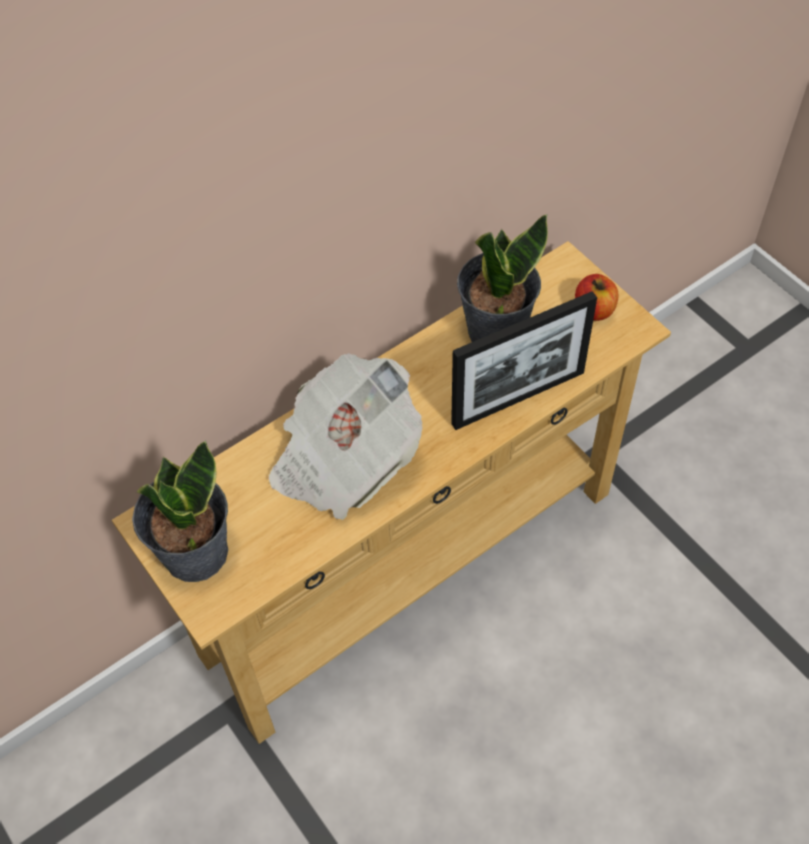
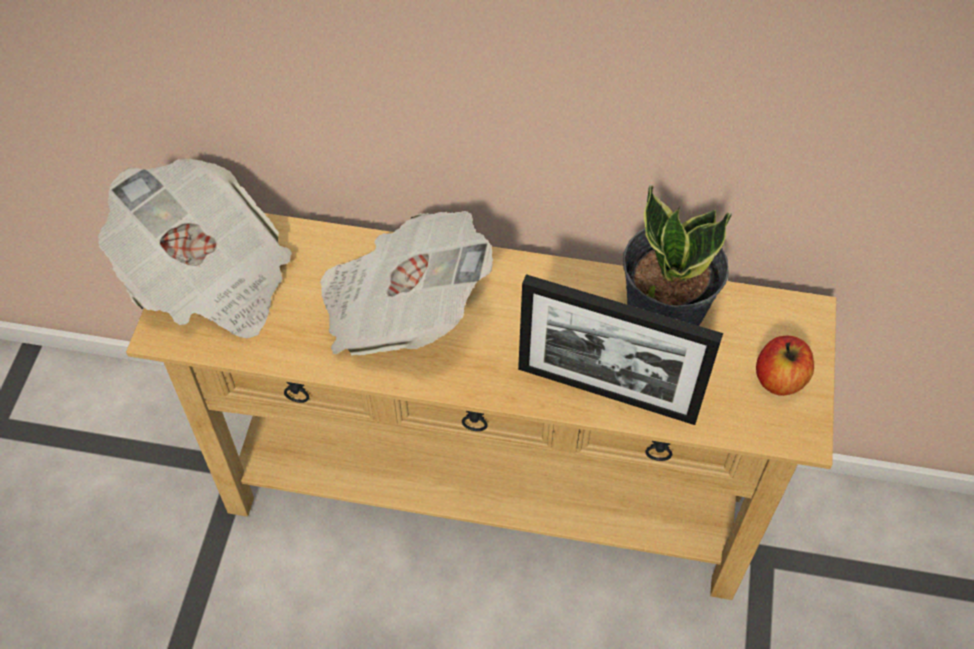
camera: 45 degrees right, 0 degrees up
potted plant [132,440,228,582] -> newspaper [98,159,292,339]

